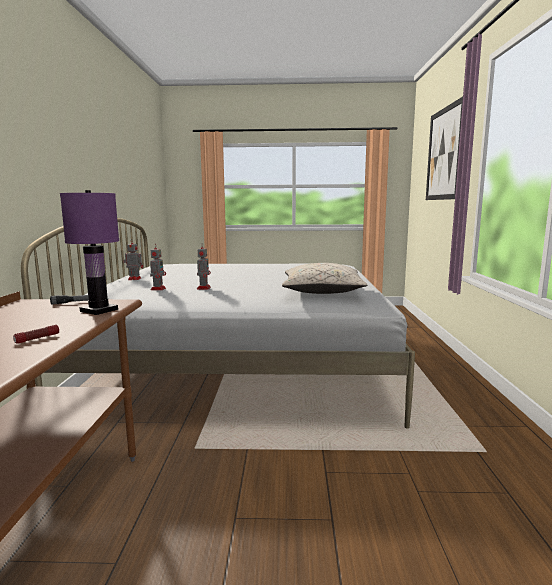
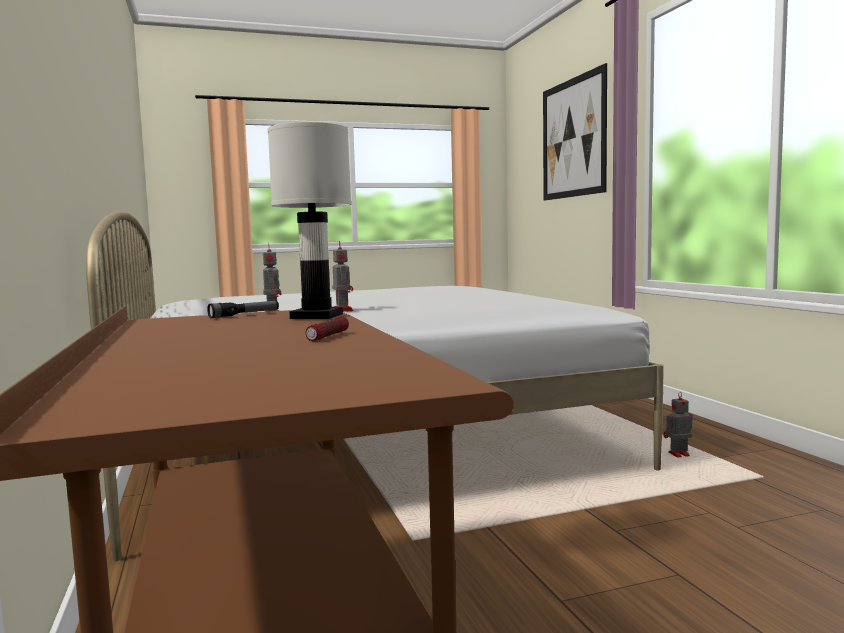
camera: 20 degrees left, 5 degrees down
purple table lamp [60,190,119,315] -> white table lamp [267,122,351,319]
toy robot [123,239,143,280] -> toy robot moved to [663,392,693,457]
beige pillow [282,263,368,294] -> none

